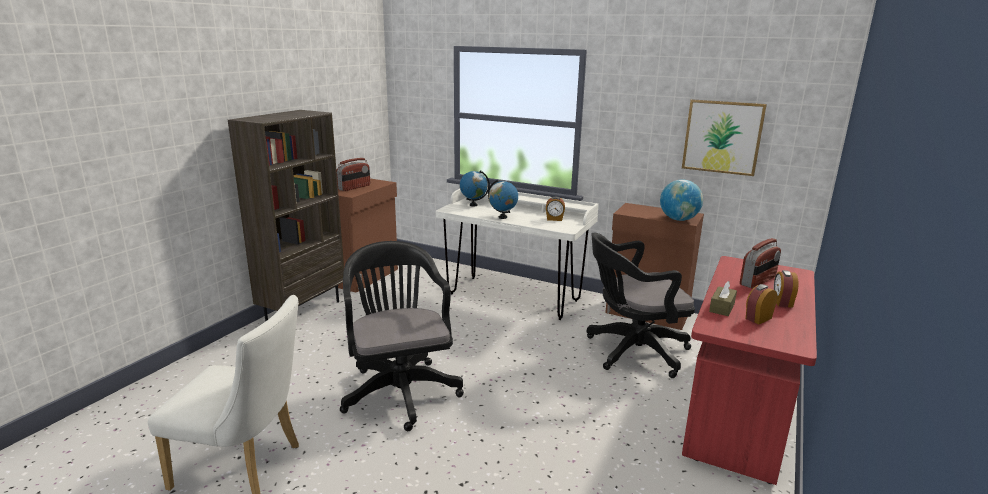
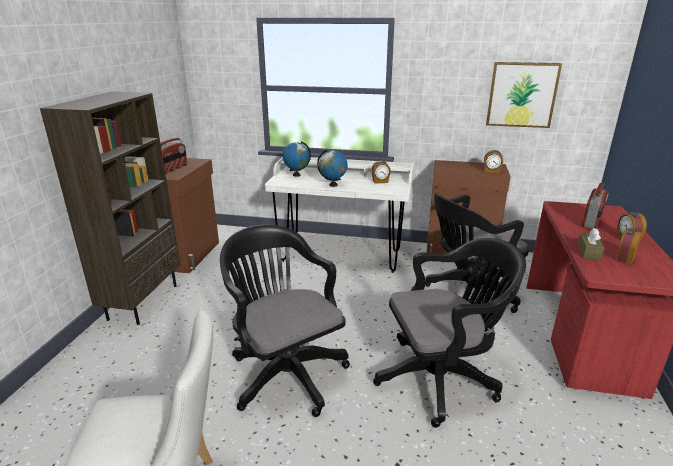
camera: 15 degrees left, 5 degrees up
globe [660,180,703,221] -> alarm clock [484,150,503,174]
none -> black office chair [373,238,526,428]

